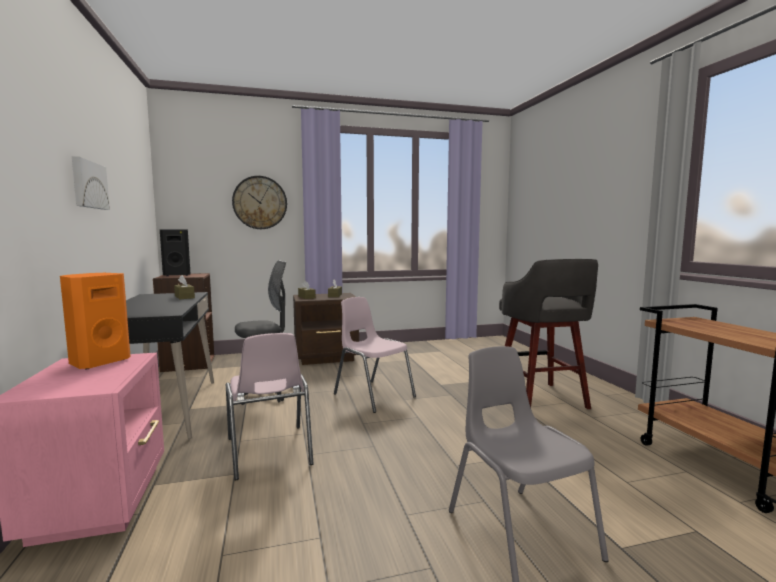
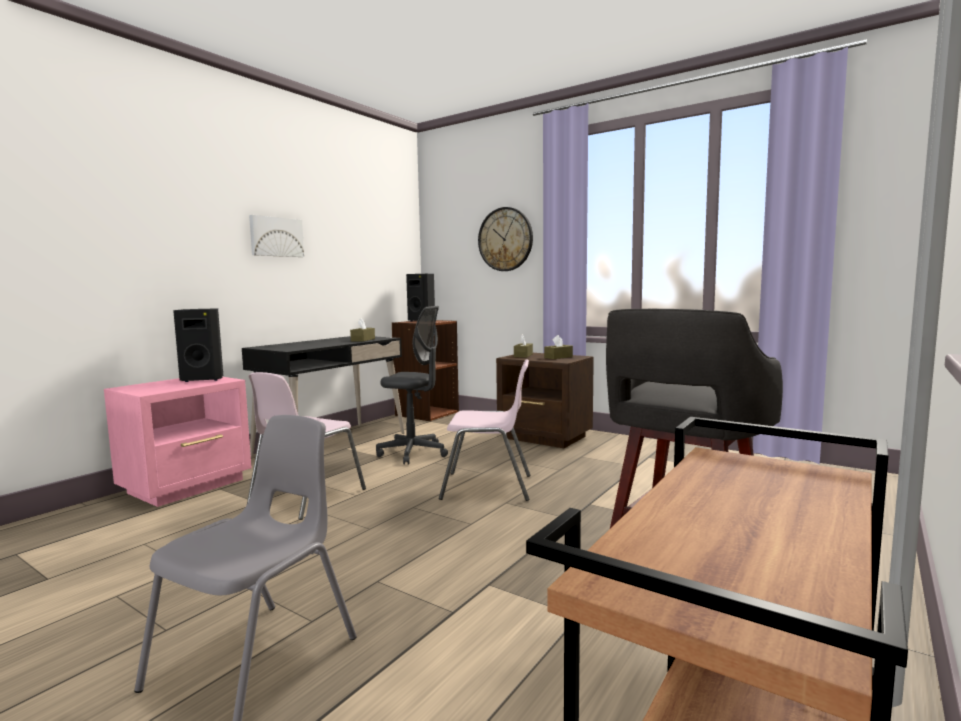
camera: 50 degrees right, 0 degrees up
orange speaker [60,273,130,370] -> black speaker [173,309,223,382]
pink chair [334,297,416,413] -> pink chair turned 90 degrees clockwise [439,359,530,501]

